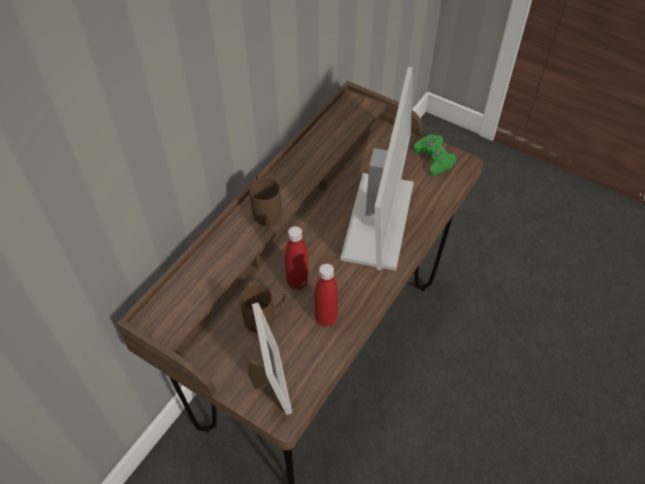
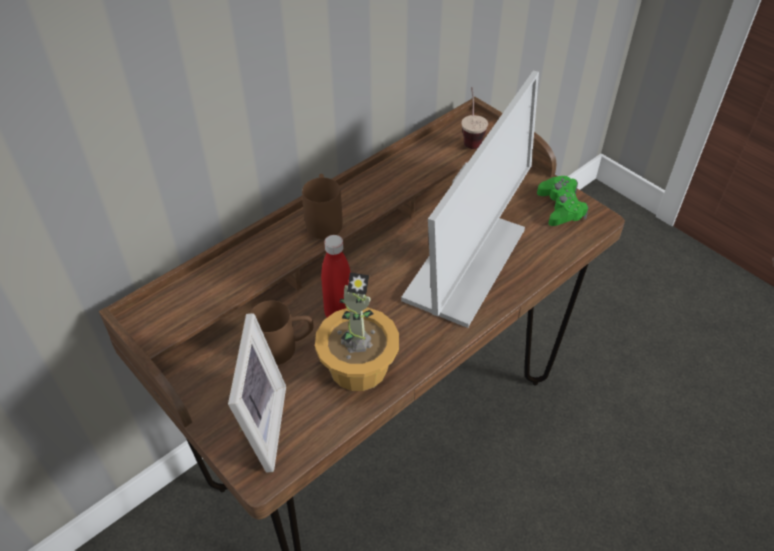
camera: 15 degrees right, 5 degrees down
red bottle [314,263,338,326] -> potted plant [315,272,399,391]
none -> cup [461,87,488,149]

